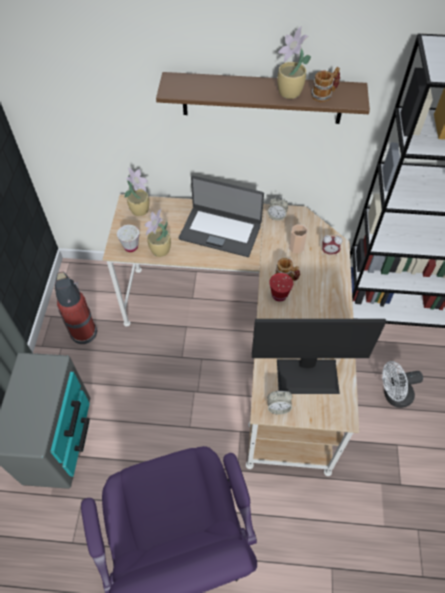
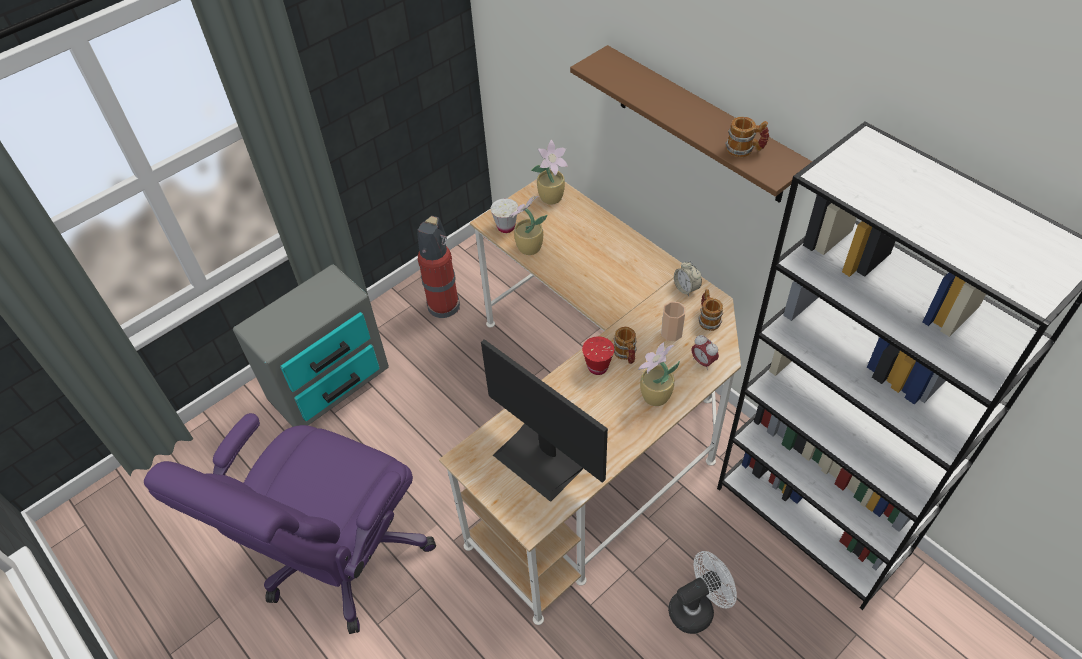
camera: 45 degrees right, 5 degrees down
laptop [179,176,264,257] -> none
alarm clock [267,391,292,415] -> none
potted plant [278,26,311,99] -> potted plant moved to [638,342,680,406]
white fan [382,361,423,408] -> white fan turned 120 degrees clockwise [668,551,737,634]
none -> mug [698,289,723,331]

